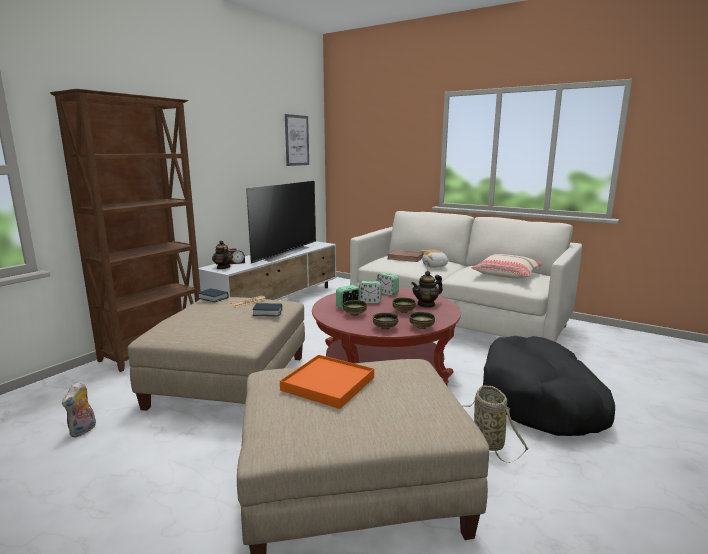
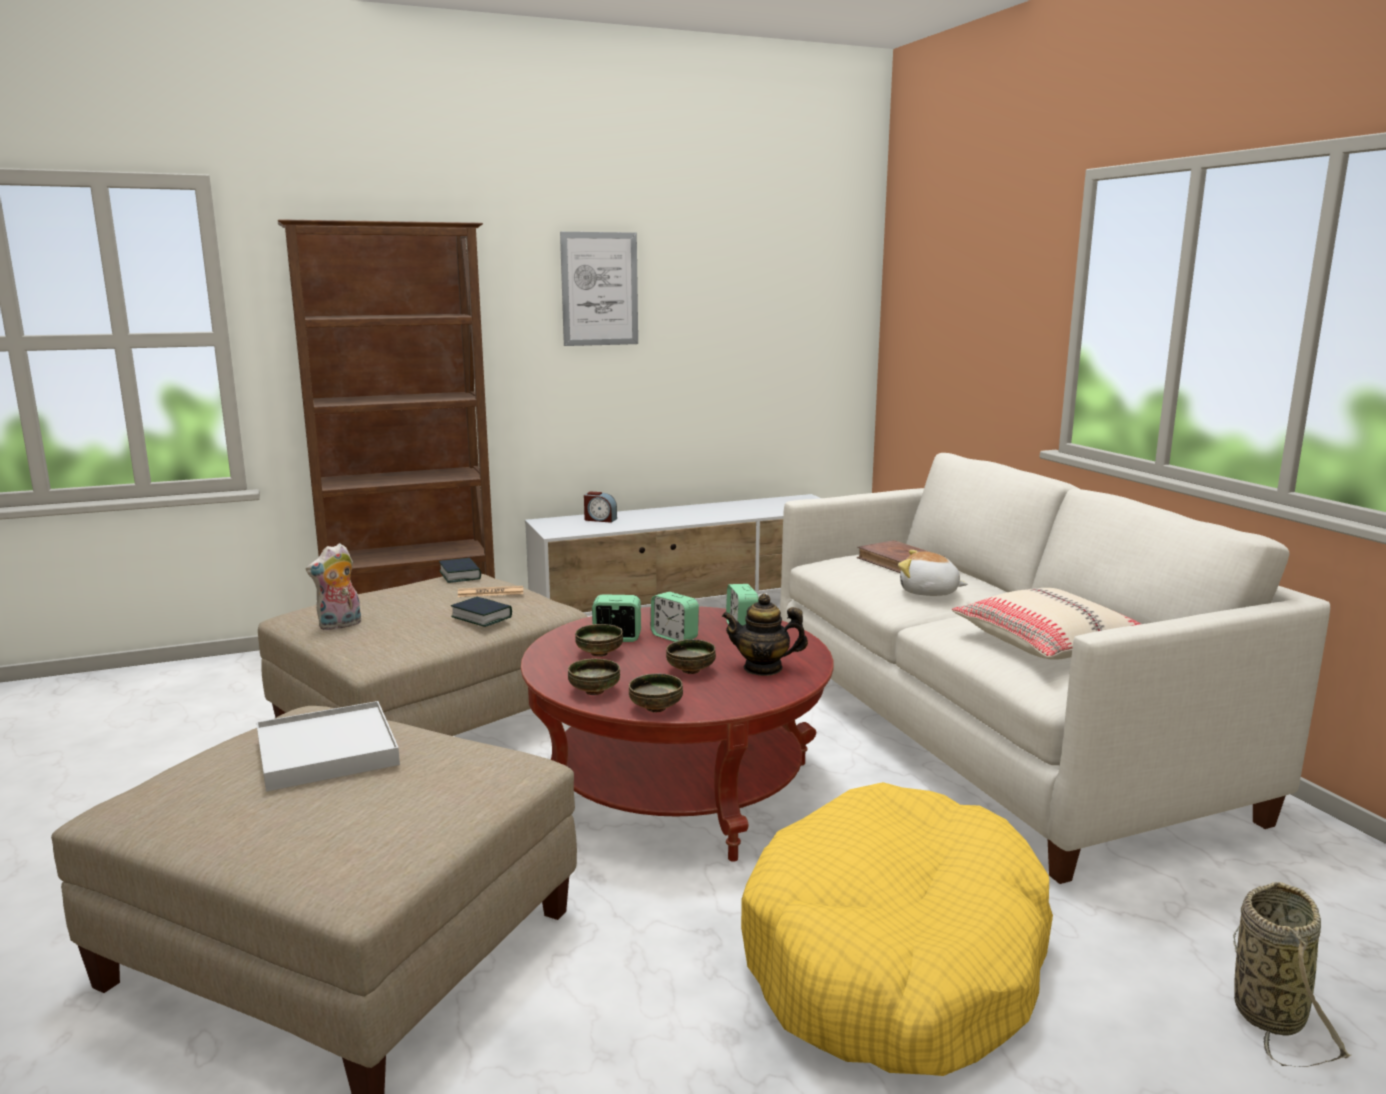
camera: 35 degrees right, 0 degrees up
plush toy [62,381,96,437] -> plush toy moved to [306,543,361,630]
teapot [212,240,233,269] -> none
television [246,181,316,264] -> none
orange tray [280,355,374,409] -> white tray [256,701,400,792]
picture [285,114,309,166] -> picture moved to [560,232,638,346]
basket [462,385,529,463] -> basket moved to [1233,882,1351,1067]
black dog bed [483,336,615,436] -> yellow dog bed [741,782,1053,1076]

